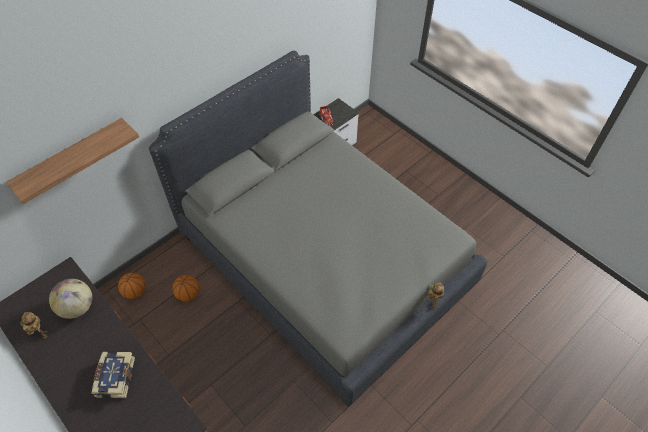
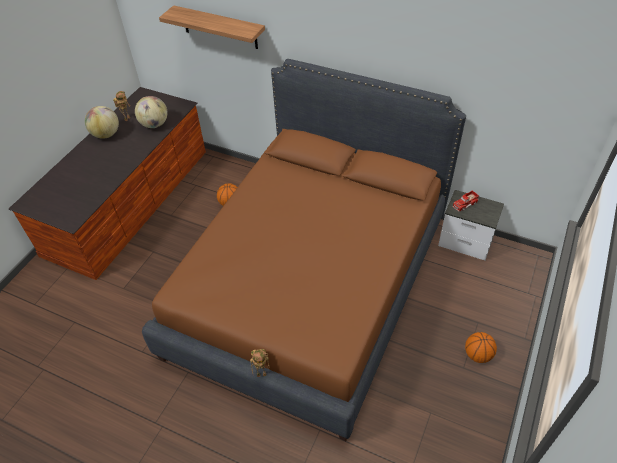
camera: 70 degrees right, 5 degrees down
book [91,352,135,398] -> none
basketball [118,273,146,299] -> basketball moved to [465,332,497,363]
grey bed [149,51,488,407] -> brown bed [142,59,466,441]
none -> globe [85,106,119,139]

